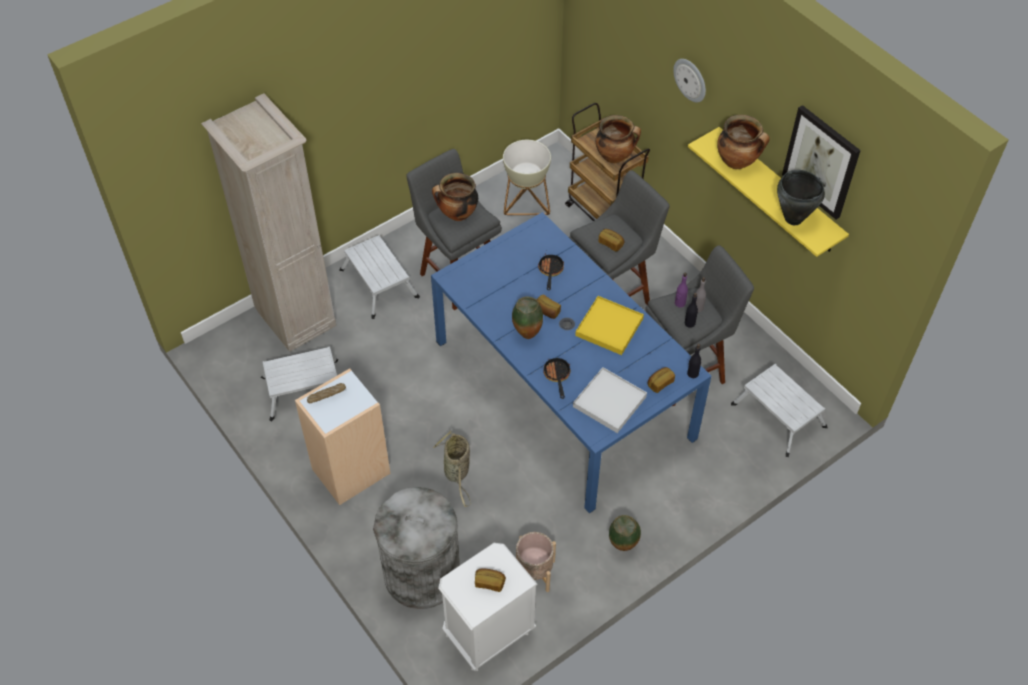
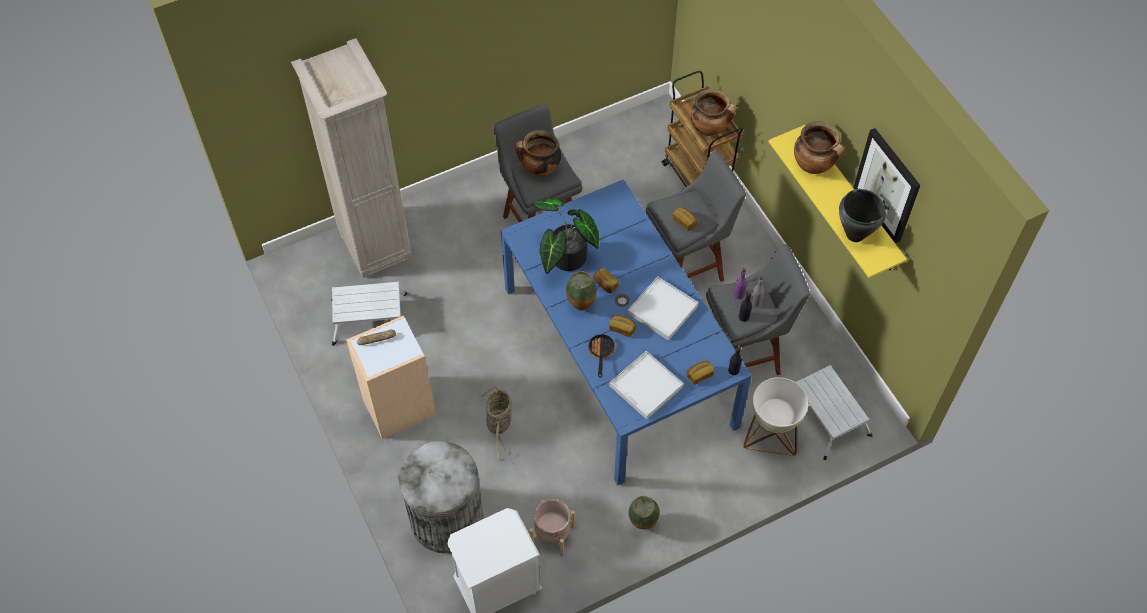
camera: 10 degrees right, 5 degrees up
white step ladder [339,235,420,319] -> none
bread [475,569,506,592] -> bread moved to [609,315,637,337]
planter [503,140,551,215] -> planter moved to [743,377,808,456]
frying pan [538,255,564,290] -> none
yellow tray [575,296,644,355] -> white tray [628,277,698,341]
wall clock [673,59,706,102] -> none
none -> potted plant [532,198,599,274]

